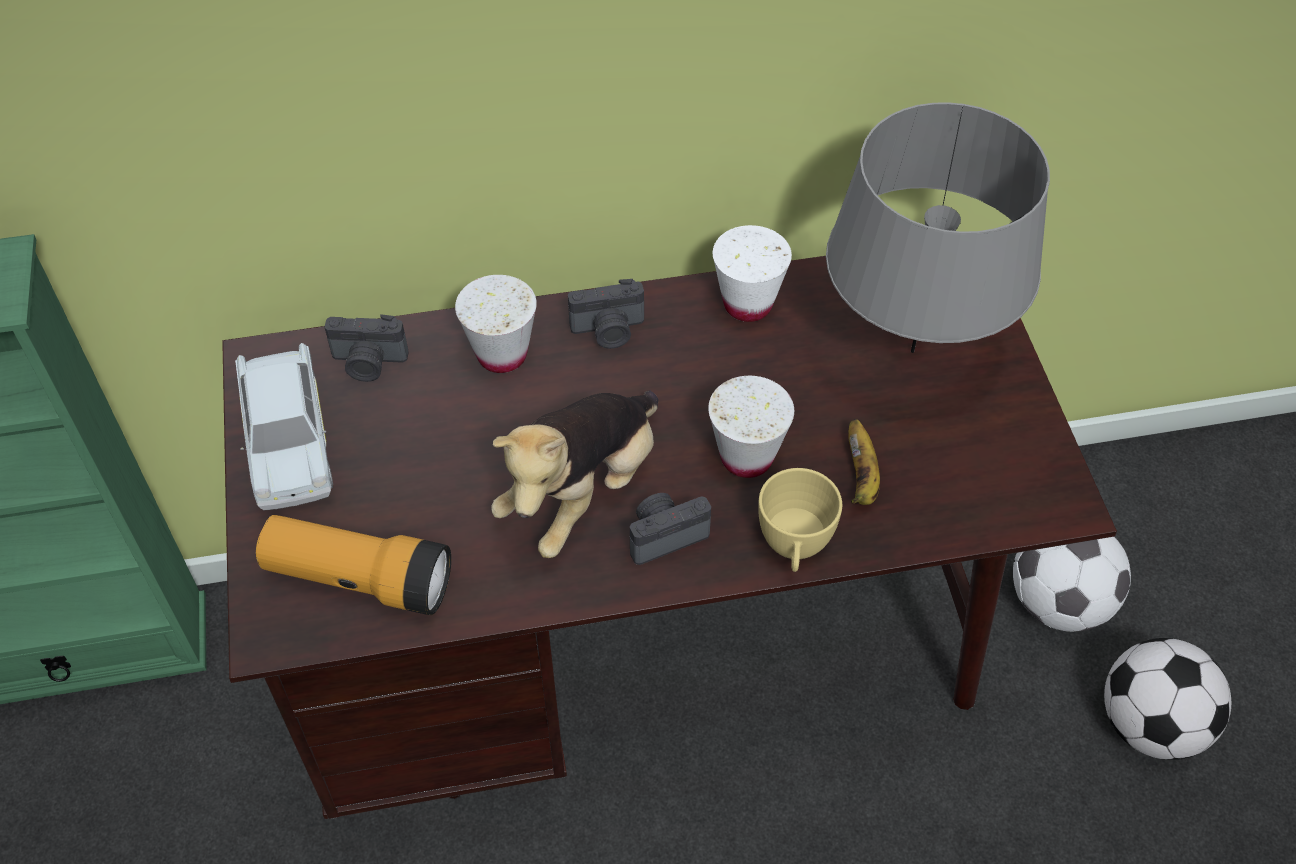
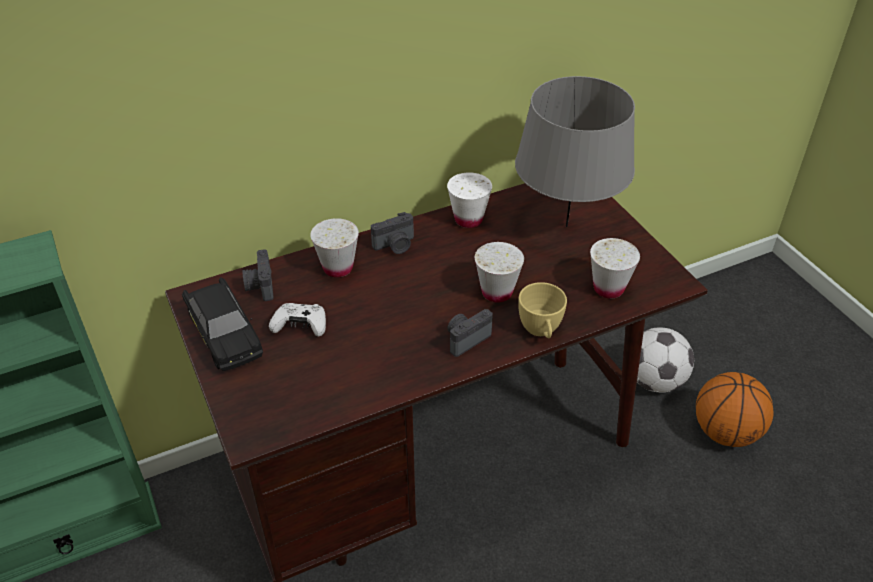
camera: 15 degrees left, 10 degrees down
white toy car [235,343,333,511] -> black toy car [182,277,263,371]
flashlight [256,515,451,615] -> none
camera [324,314,409,382] -> camera turned 90 degrees clockwise [242,249,274,301]
plush toy [491,390,658,558] -> none
banana [848,419,880,505] -> none
football [1104,638,1231,760] -> basketball [696,372,774,447]
none -> white game controller [269,303,326,337]
none -> white cup [590,238,640,298]

